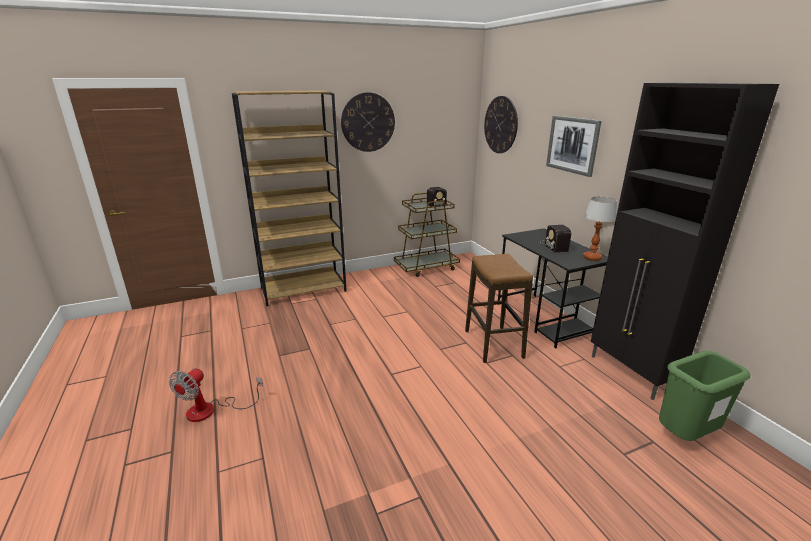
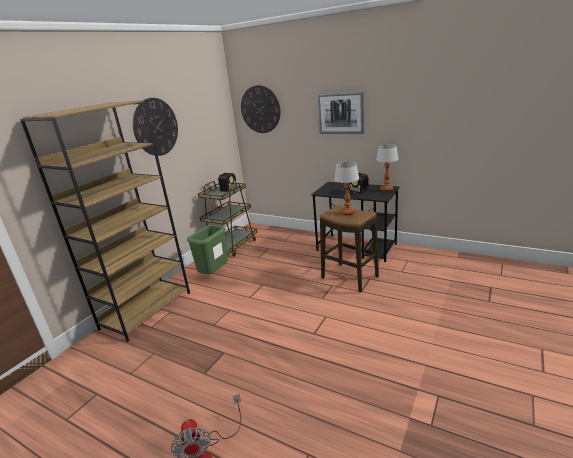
camera: 35 degrees left, 0 degrees up
black cabinet [591,83,779,400] -> none
green trash can [659,351,750,441] -> green trash can moved to [187,225,228,274]
none -> table lamp [334,162,359,215]

